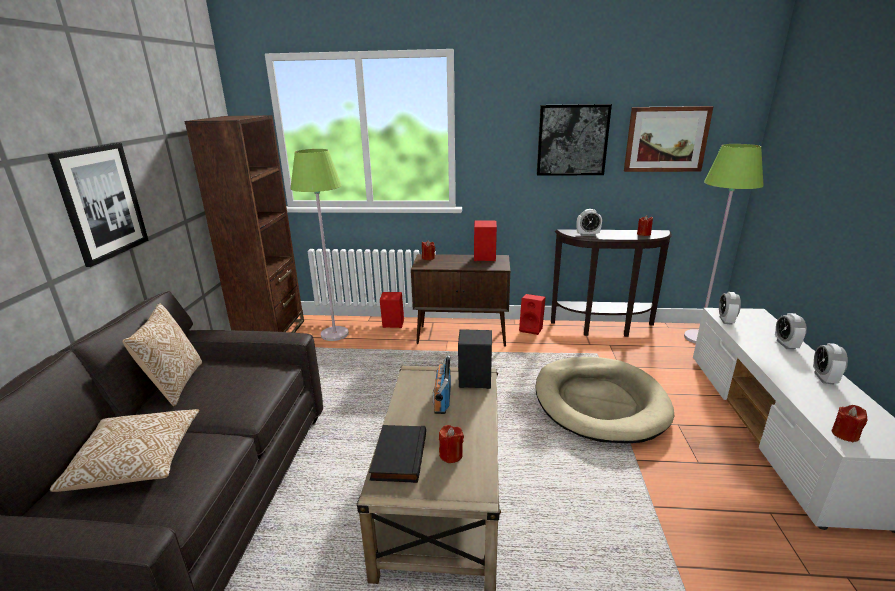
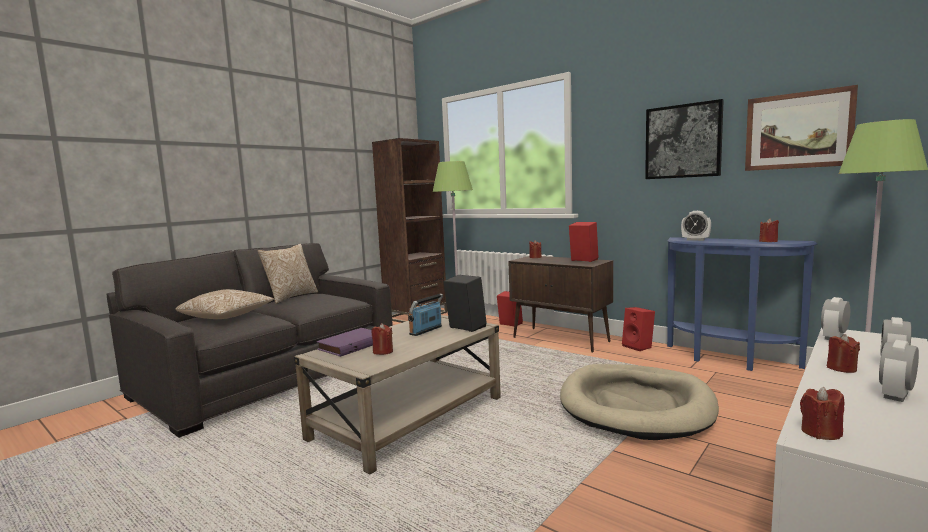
camera: 35 degrees right, 15 degrees down
picture [48,143,148,267] -> none
black book [369,425,426,483] -> purple book [316,328,373,357]
brown console table [551,230,672,337] -> blue console table [667,237,818,371]
none -> red candle [827,334,860,373]

